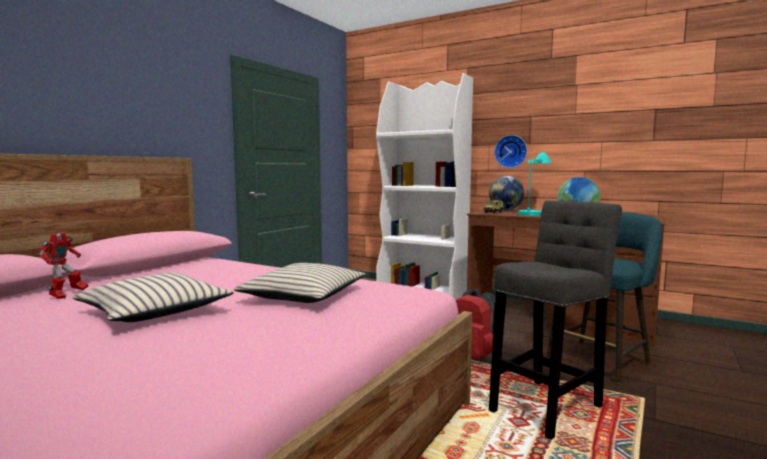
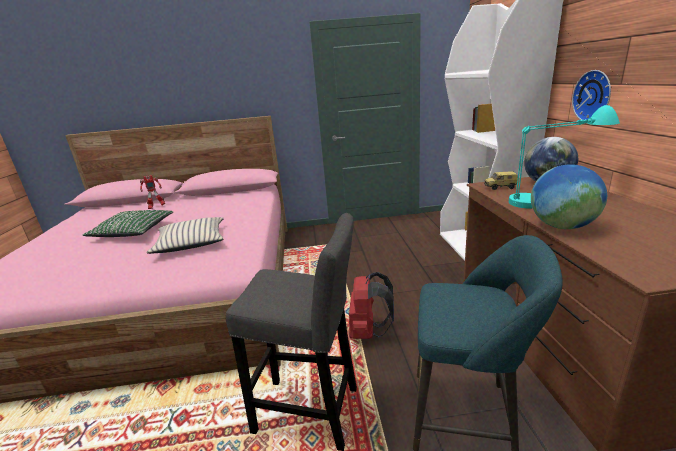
camera: 55 degrees right, 15 degrees up
beige pillow [73,273,234,322] -> green pillow [83,210,173,237]

